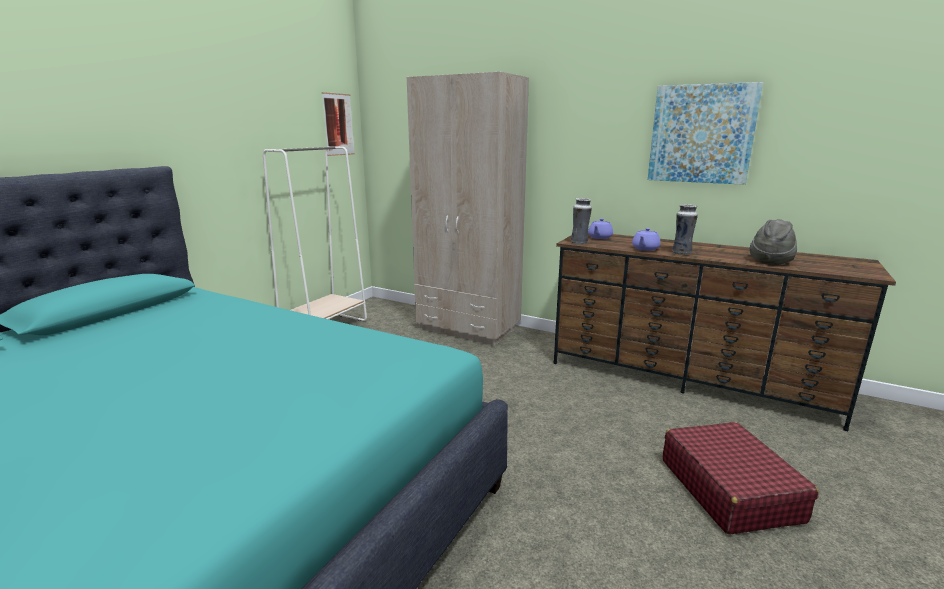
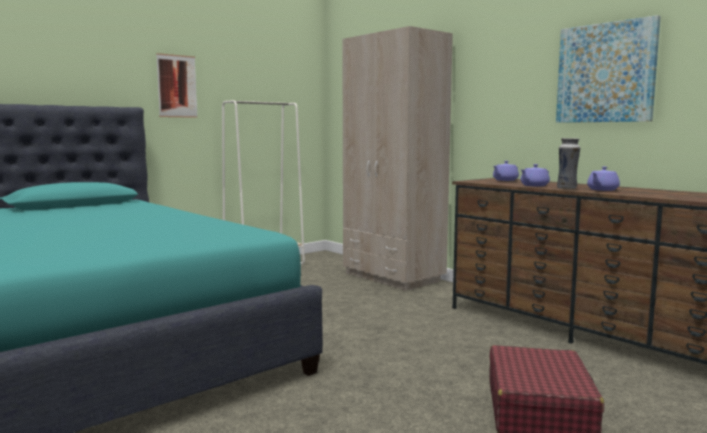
camera: 20 degrees right, 10 degrees down
picture [322,92,355,156] -> picture moved to [156,53,198,118]
vase [571,198,592,245] -> none
grey hat [750,219,797,265] -> none
none -> purple teapot [587,167,620,191]

